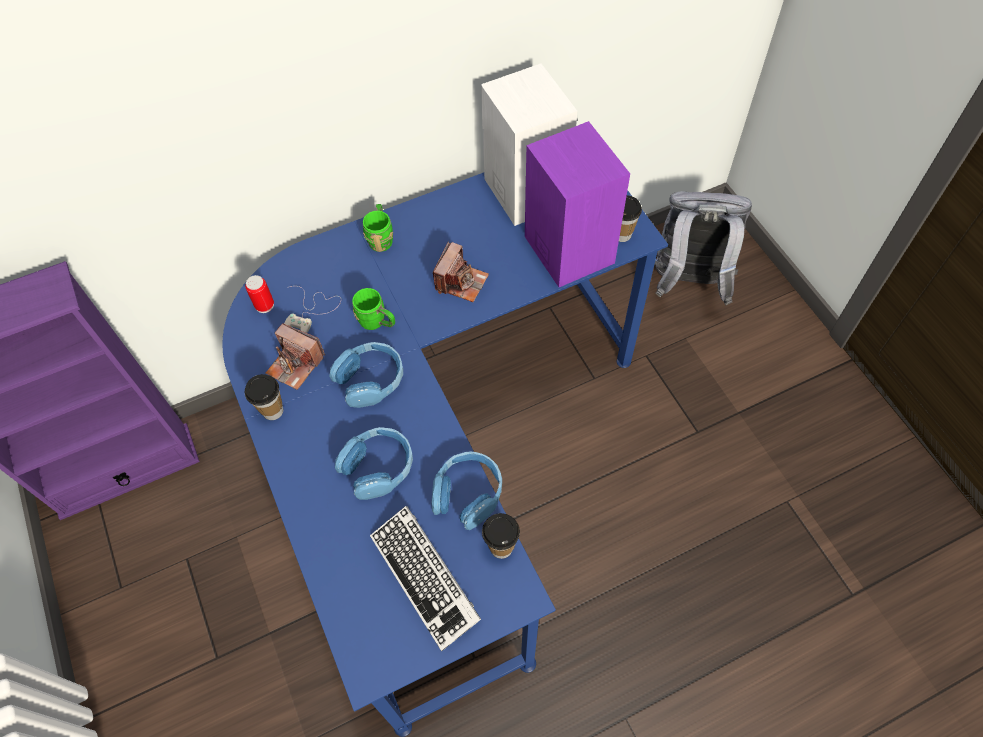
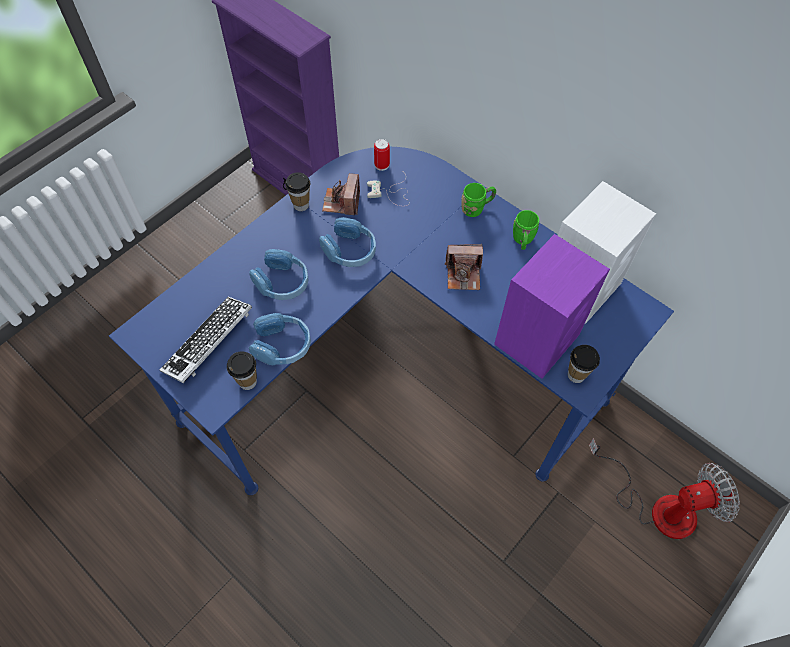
camera: 65 degrees right, 0 degrees up
green mug [352,288,395,330] -> green mug moved to [513,210,539,250]
grey backpack [654,191,752,305] -> fan [589,438,740,539]

